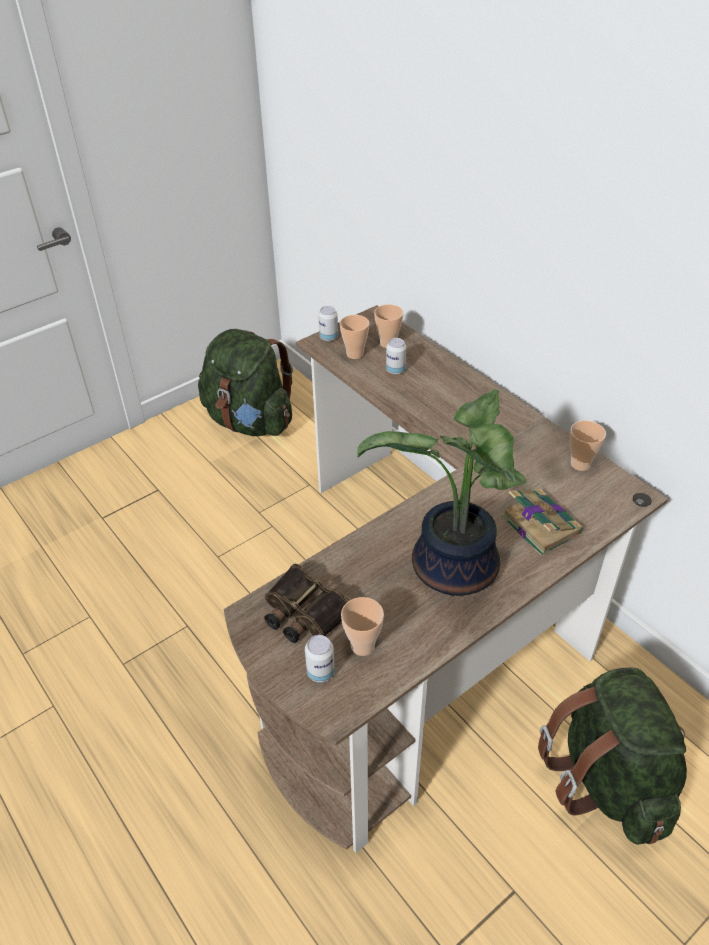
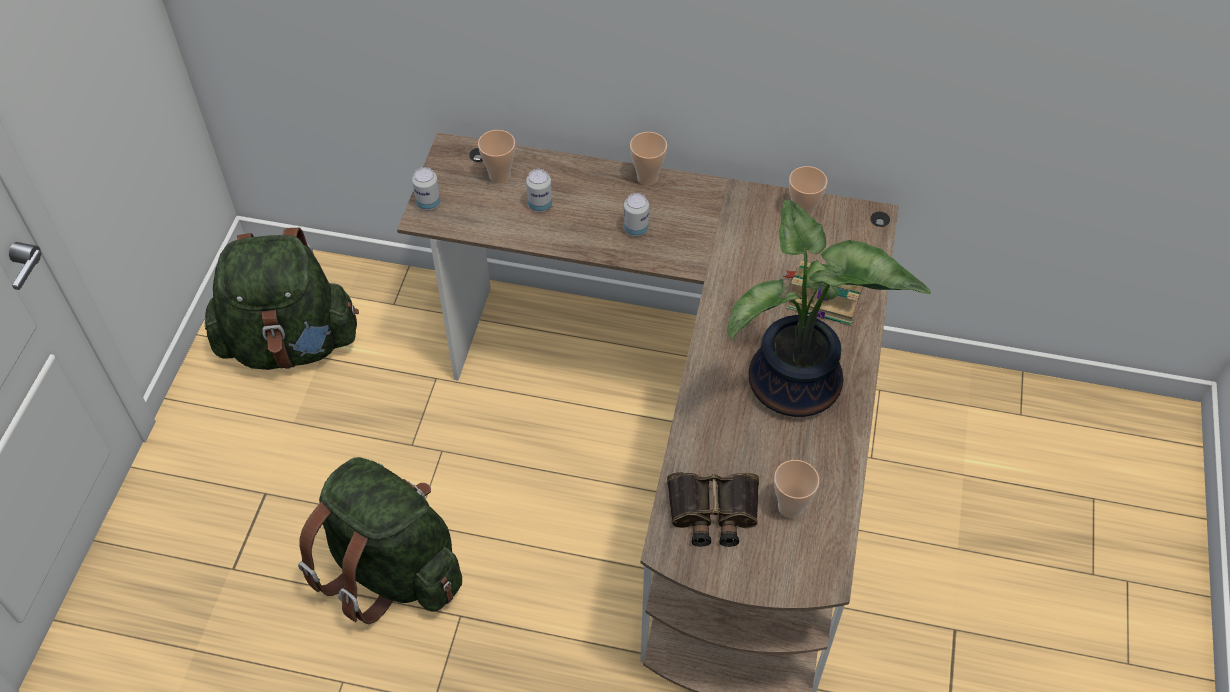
camera: 40 degrees left, 10 degrees up
can [305,635,335,682] -> can moved to [624,193,649,237]
cup [340,315,369,359] -> cup moved to [630,132,667,186]
green backpack [538,668,687,845] -> green backpack moved to [298,457,462,624]

